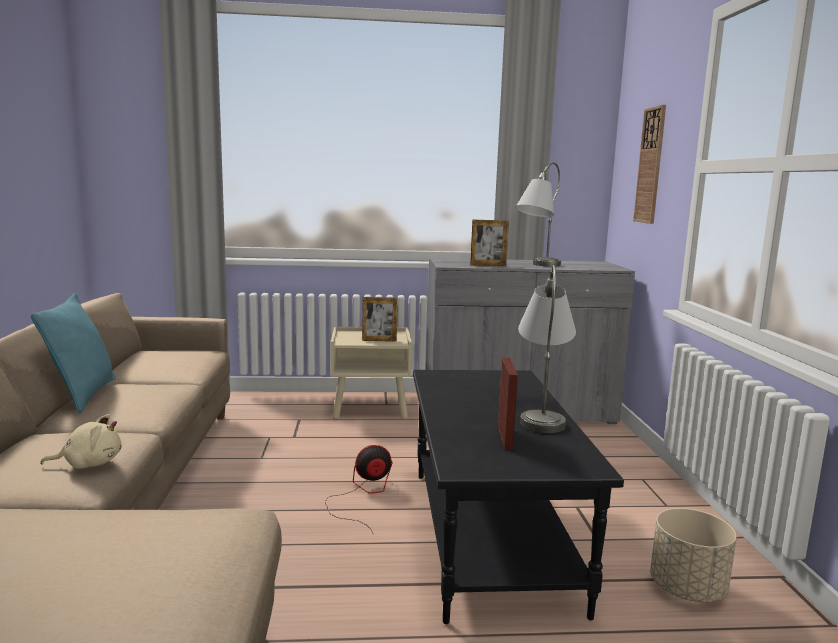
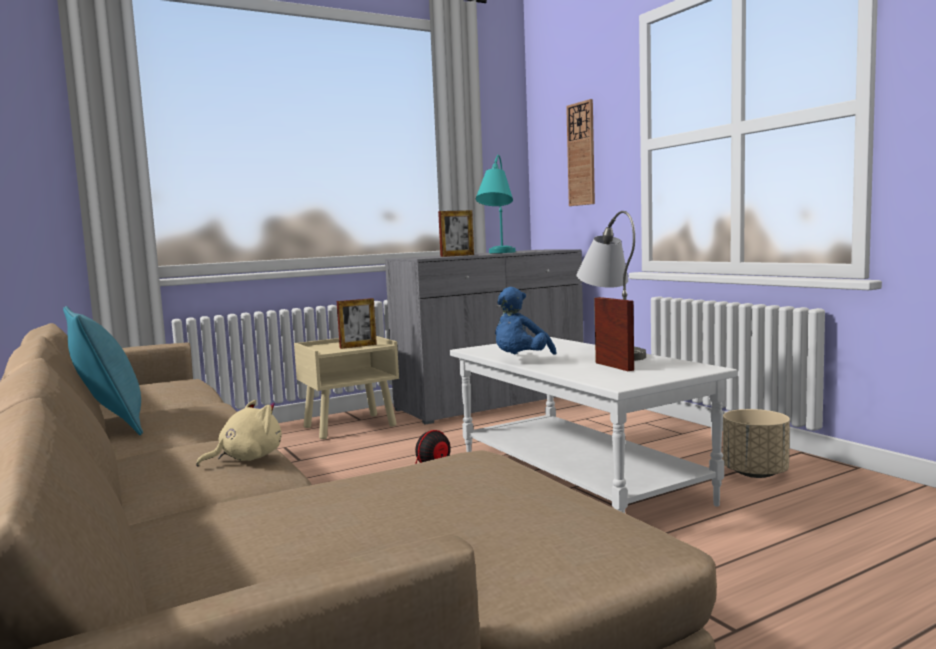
camera: 25 degrees left, 5 degrees down
black coffee table [413,370,624,624] -> white coffee table [450,337,737,513]
grey table lamp [515,162,561,267] -> turquoise table lamp [476,155,515,253]
none -> blue plush toy [495,287,557,355]

